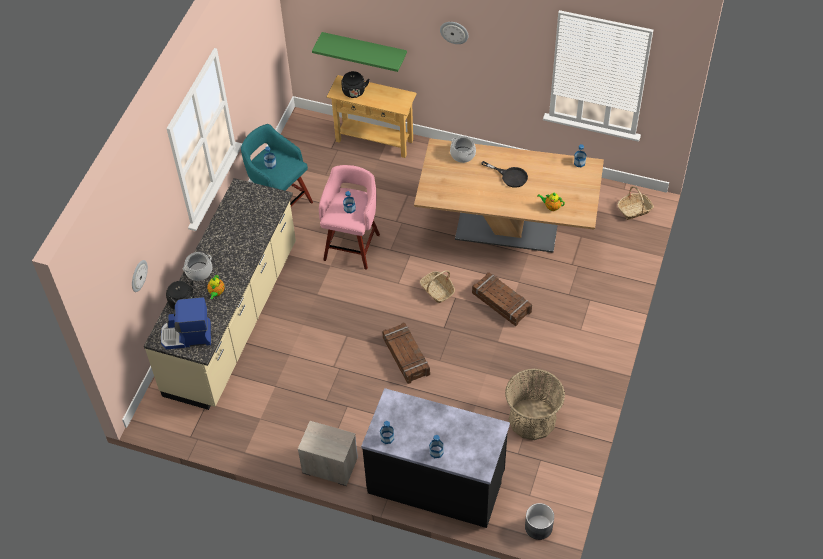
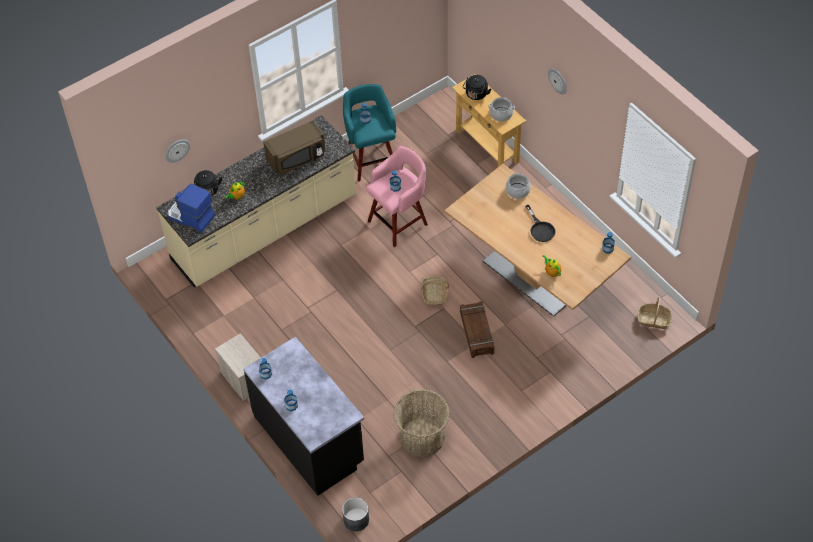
camera: 35 degrees right, 0 degrees up
cooking pot [183,252,212,281] -> cooking pot moved to [488,97,515,122]
green shelf [312,32,407,72] -> none
crate [382,322,430,384] -> none
none -> brown microwave [263,120,326,175]

